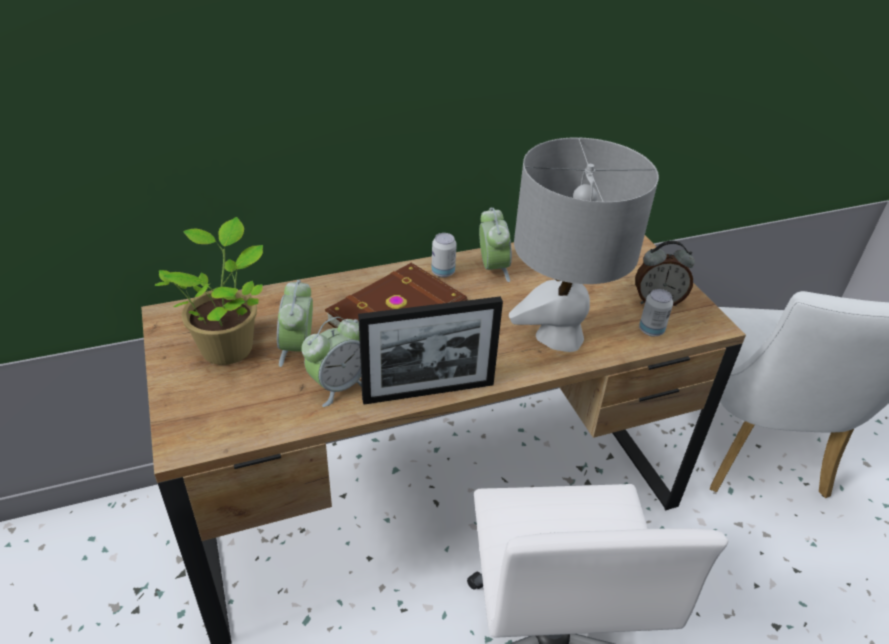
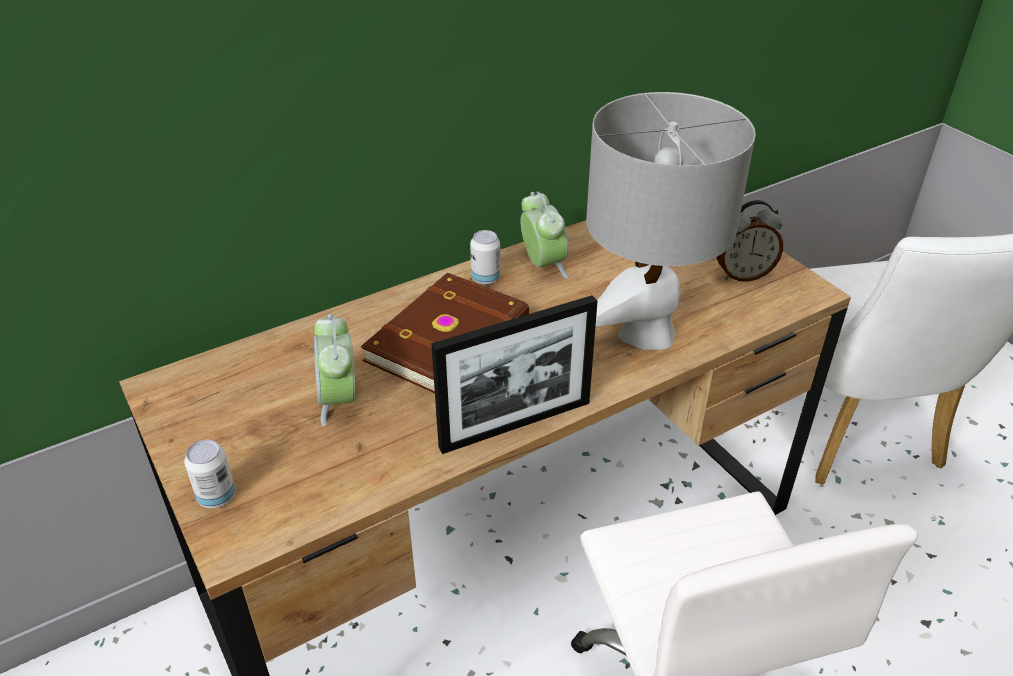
camera: 10 degrees left, 0 degrees up
potted plant [155,217,263,365] -> none
alarm clock [301,317,362,407] -> none
can [639,289,673,337] -> can moved to [184,440,236,508]

